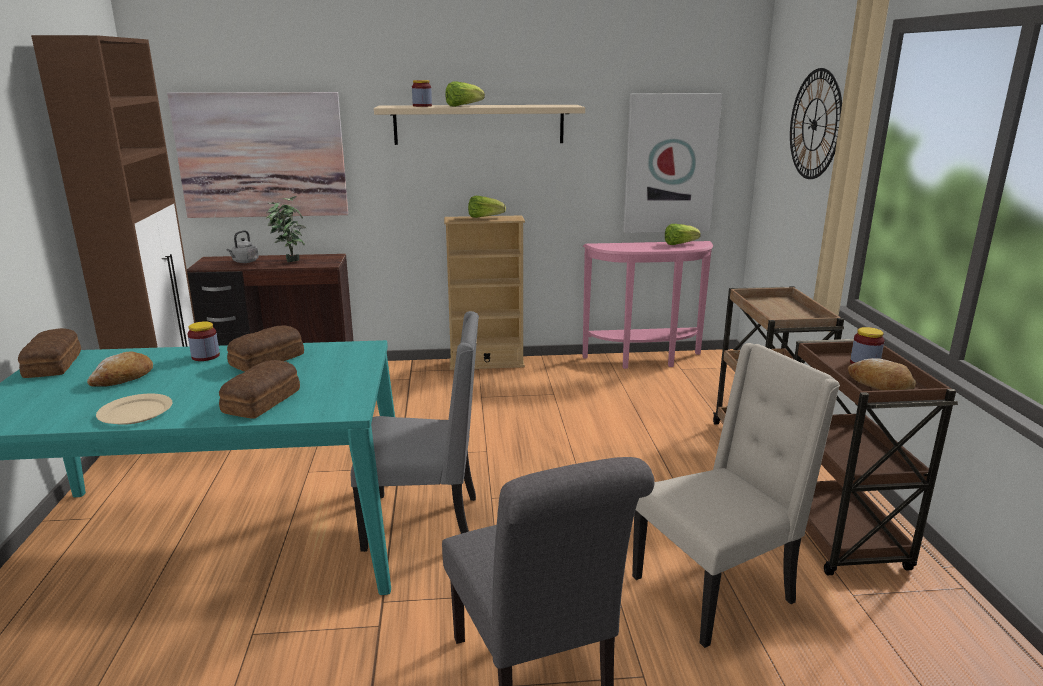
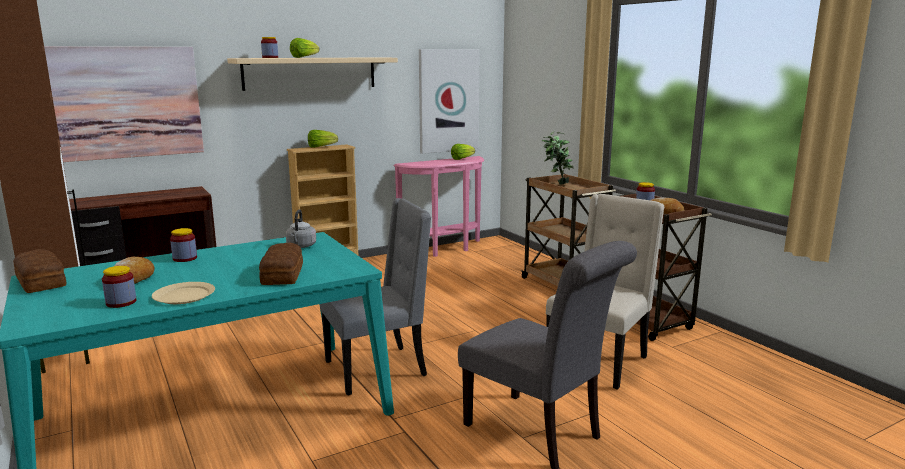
camera: 25 degrees left, 5 degrees down
grey kettle [226,230,259,263] -> grey kettle moved to [286,209,316,248]
bread [227,326,304,372] -> none
potted plant [266,196,306,262] -> potted plant moved to [542,131,574,185]
wall clock [790,68,842,179] -> none
none -> jar [102,266,136,308]

